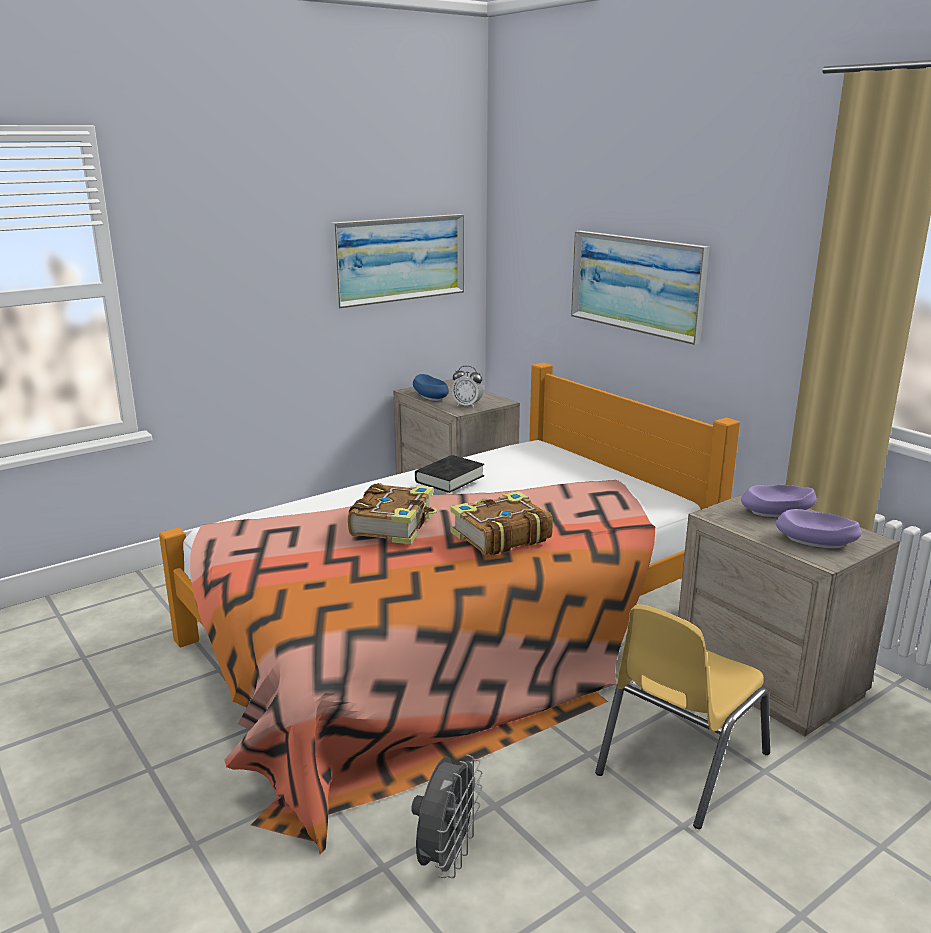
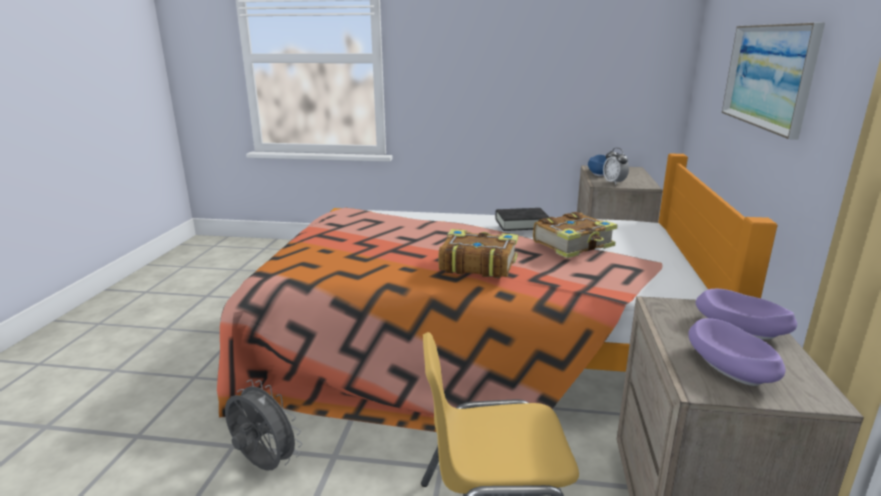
camera: 45 degrees right, 0 degrees up
picture [331,214,464,308] -> none
book [348,483,437,544] -> book moved to [533,212,618,258]
grey fan [411,754,483,878] -> grey fan turned 120 degrees counterclockwise [225,380,302,471]

